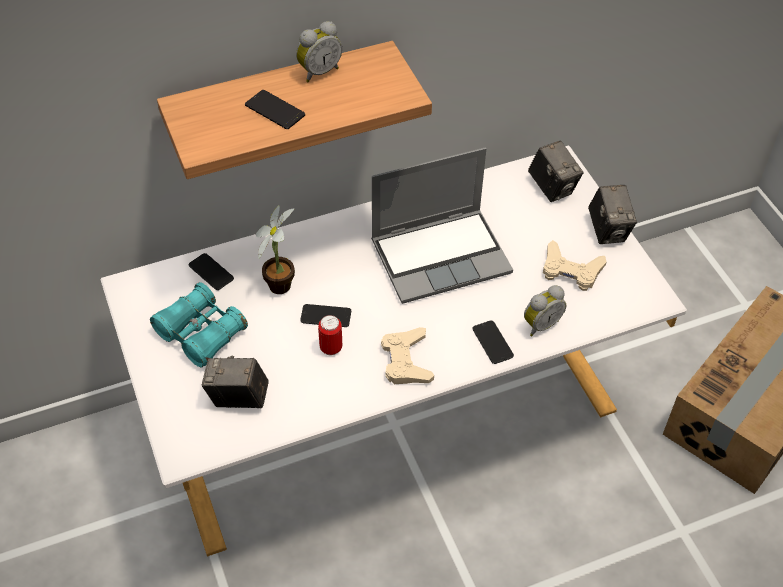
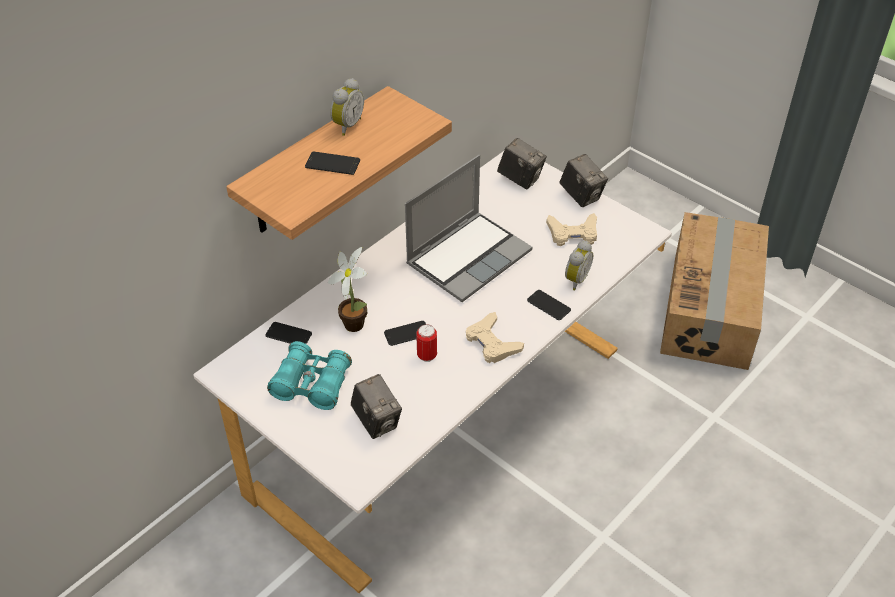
camera: 25 degrees left, 5 degrees down
camera [202,356,269,408] -> camera turned 105 degrees counterclockwise [351,374,402,439]

